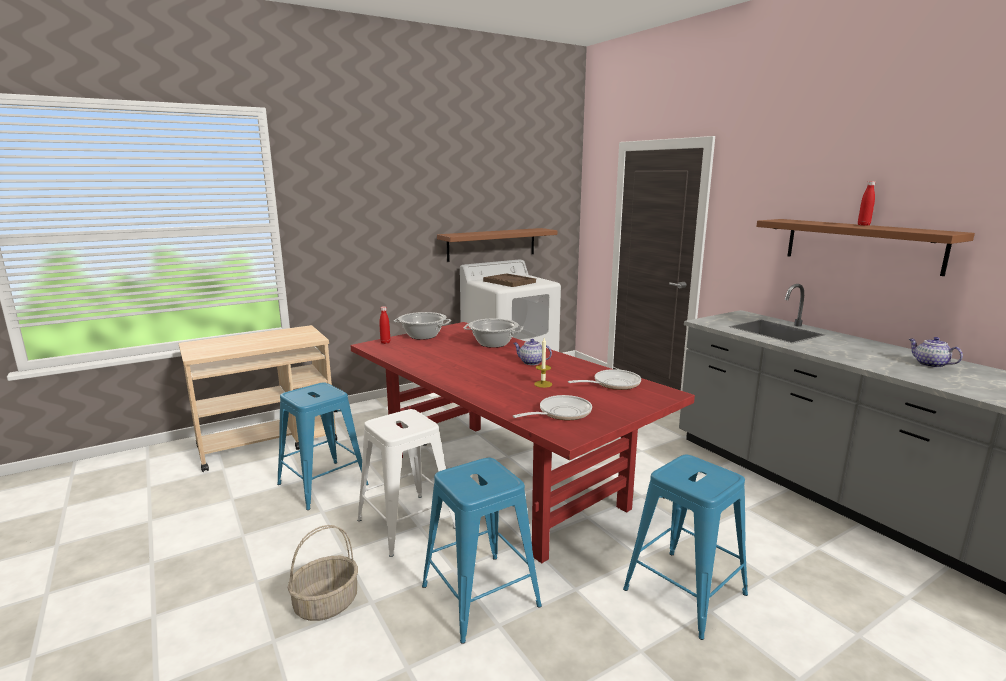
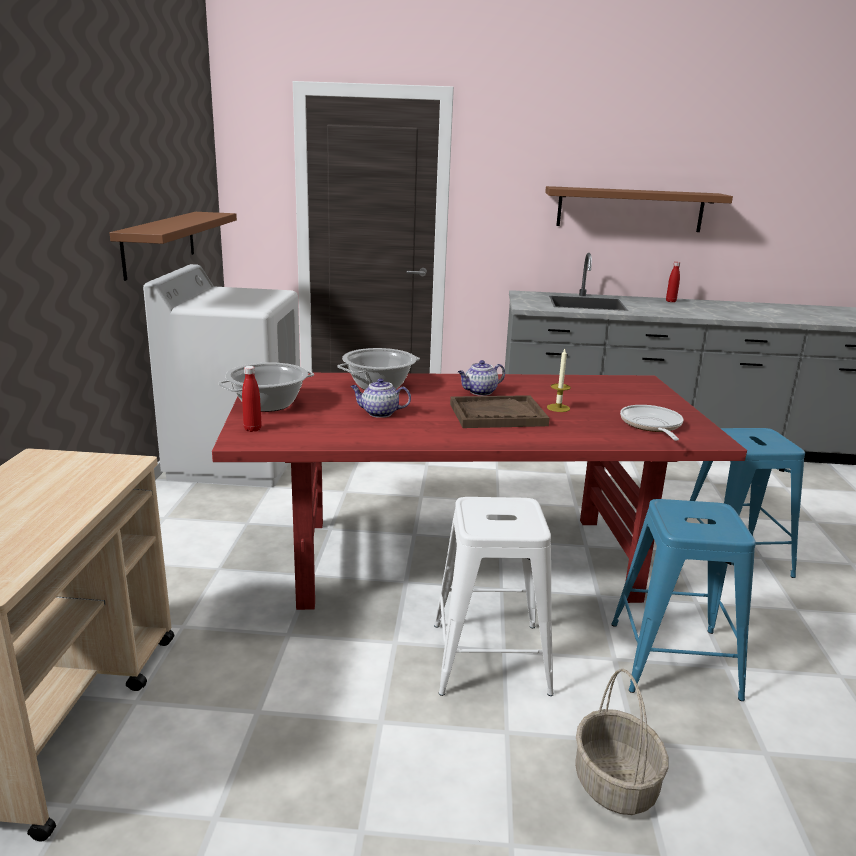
camera: 55 degrees left, 5 degrees up
blue stool [277,383,368,510] -> none
brown tray [483,273,536,287] -> brown tray moved to [450,395,549,428]
frying pan [568,369,641,390] -> none
red bottle [858,181,875,226] -> red bottle moved to [666,262,680,302]
teapot [909,337,963,368] -> teapot moved to [350,378,411,418]

